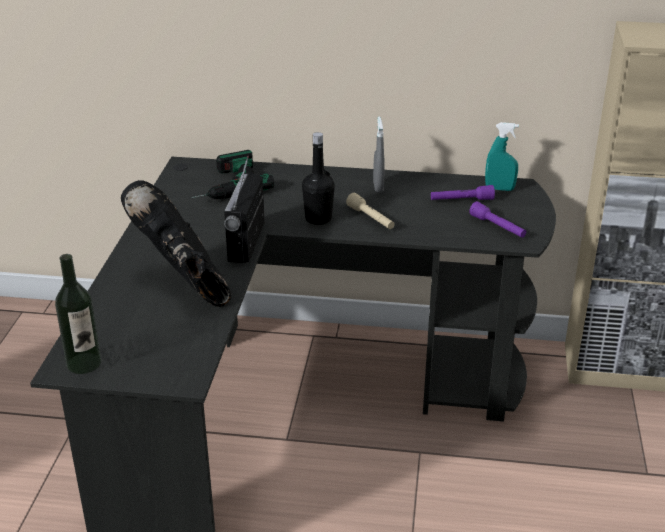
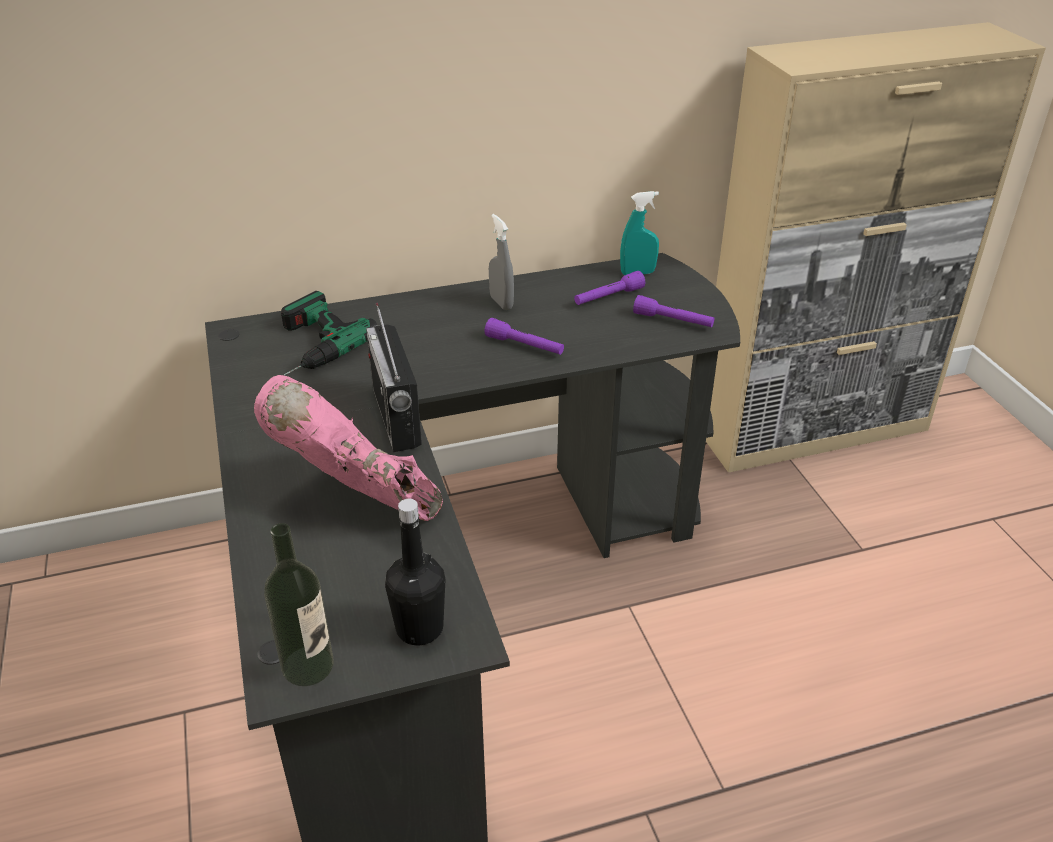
camera: 25 degrees left, 5 degrees up
black boot [121,180,231,307] -> pink boot [254,375,443,521]
black bottle [302,132,335,225] -> black bottle moved to [385,499,445,645]
beige flashlight [346,193,395,229] -> purple flashlight [484,318,564,355]

